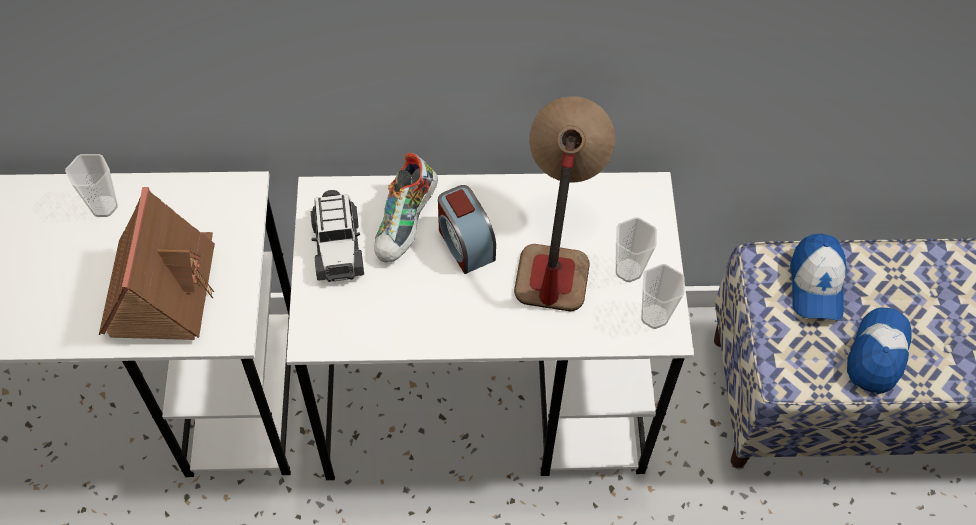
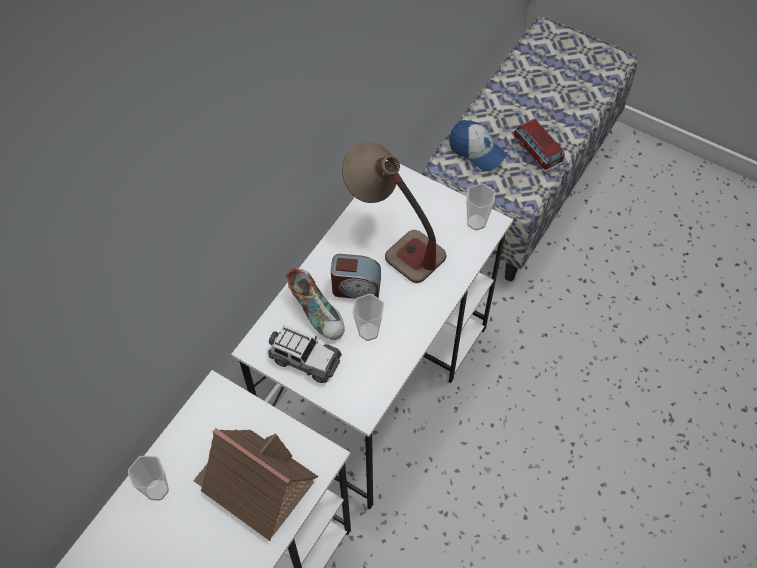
camera: 55 degrees left, 0 degrees up
cup [616,217,657,282] -> cup moved to [352,294,384,341]
cap [847,307,912,394] -> toy car [513,118,565,173]

